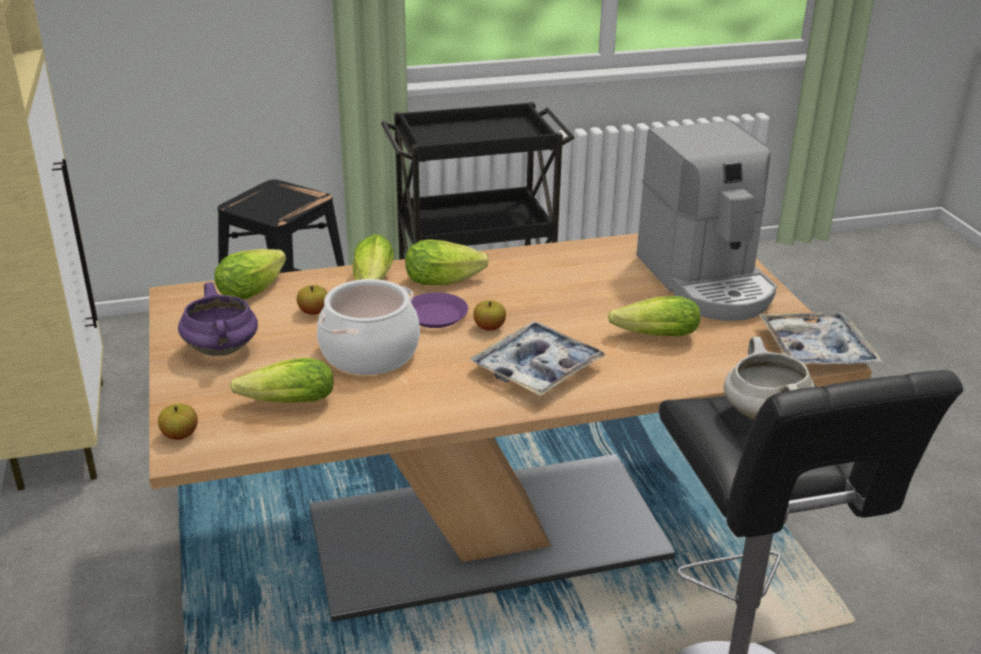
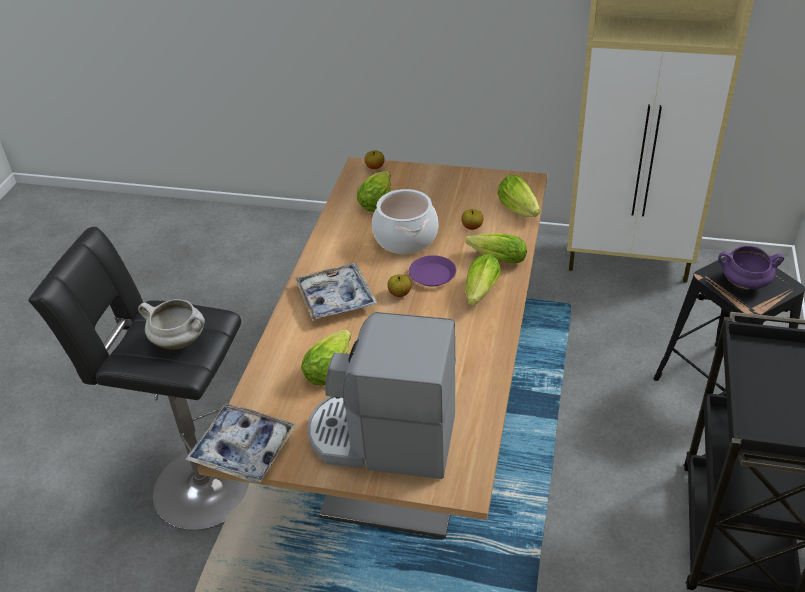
camera: 120 degrees right, 10 degrees up
purple cooking pot [178,282,258,356] -> purple cooking pot moved to [718,246,784,290]

